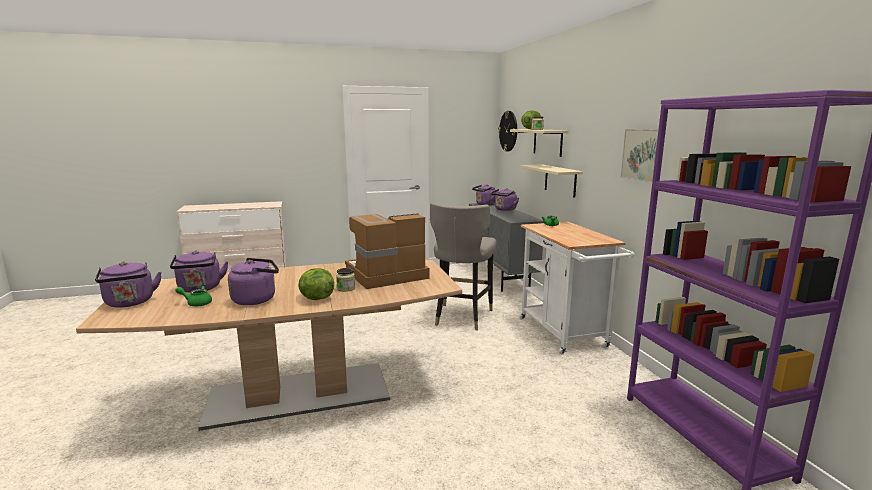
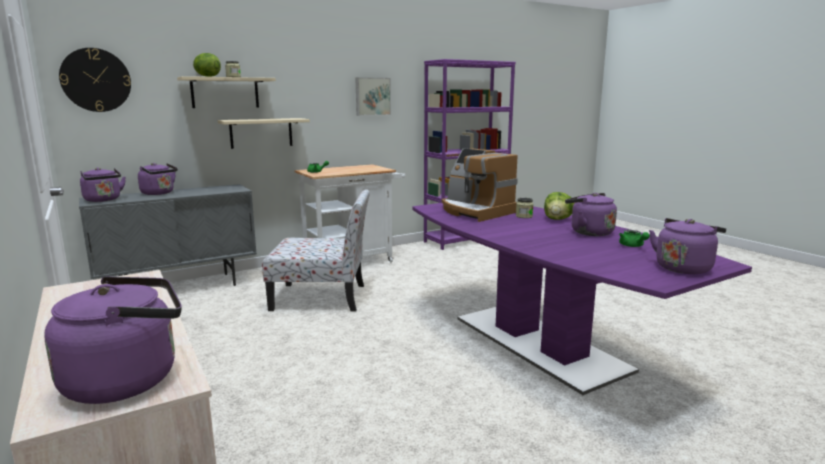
camera: 105 degrees left, 0 degrees up
brown dining table [76,260,462,431] -> purple dining table [412,203,752,395]
purple kettle [170,250,228,293] -> purple kettle moved to [44,276,182,404]
grey stool [430,202,497,330] -> chair [262,189,370,312]

